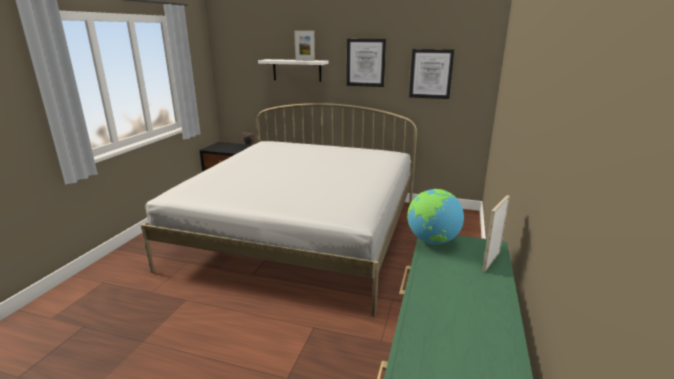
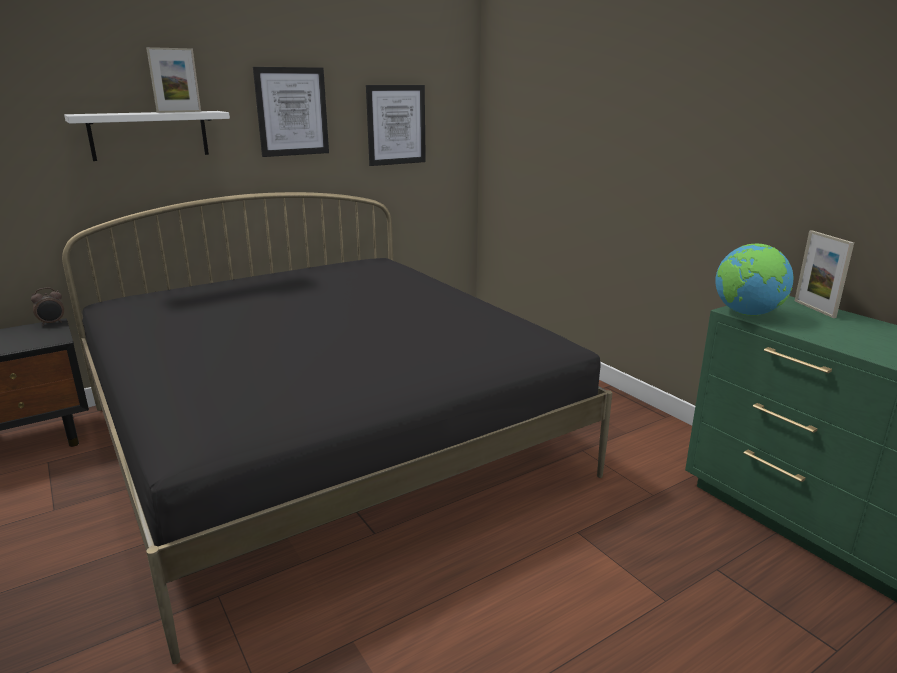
camera: 50 degrees left, 0 degrees up
white bed [141,103,417,317] -> black bed [62,192,612,664]

